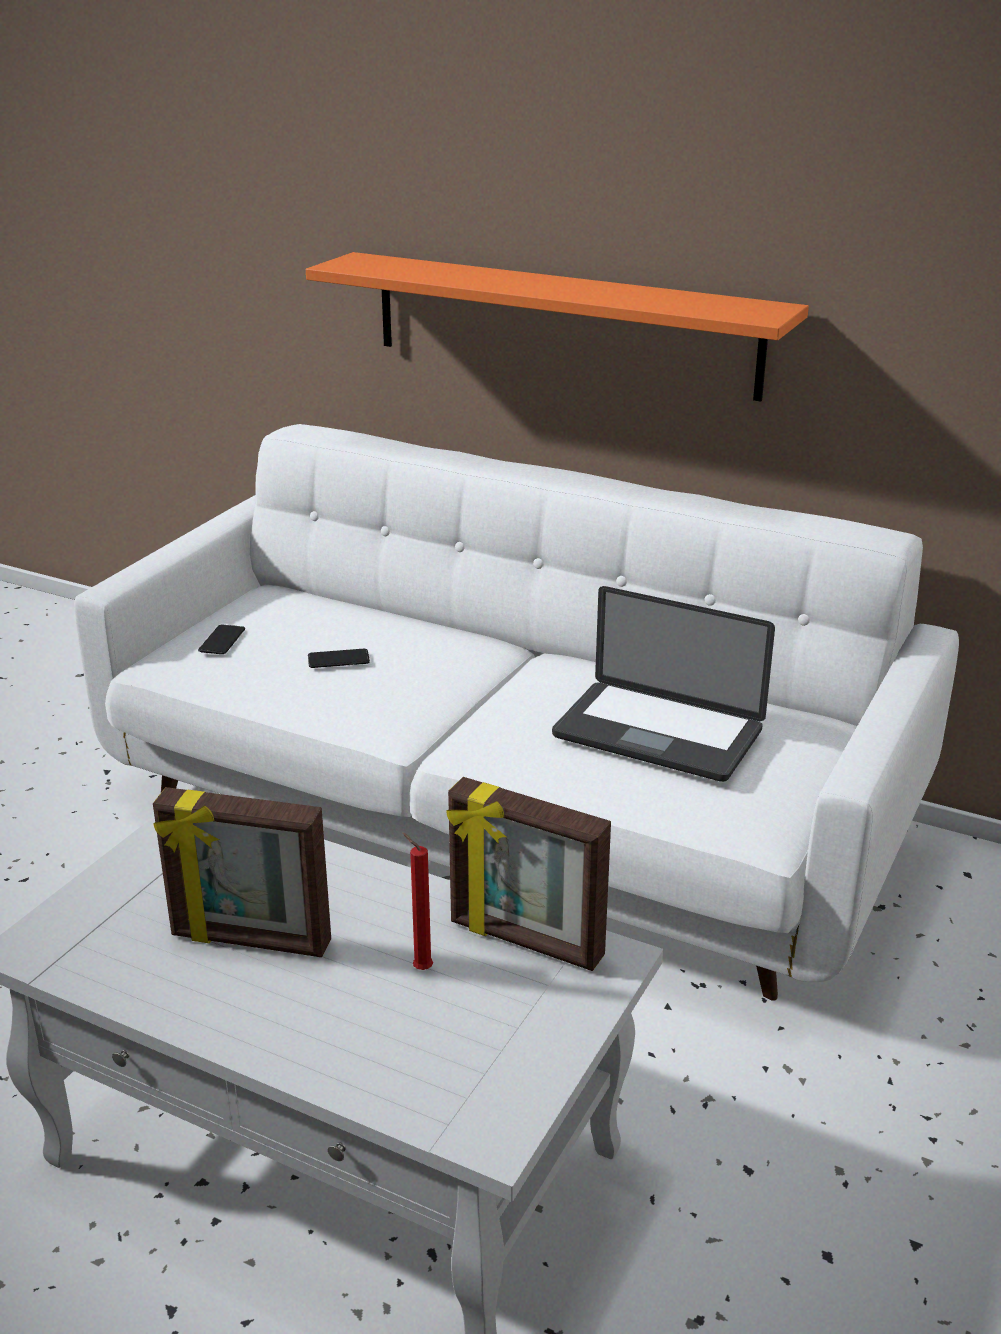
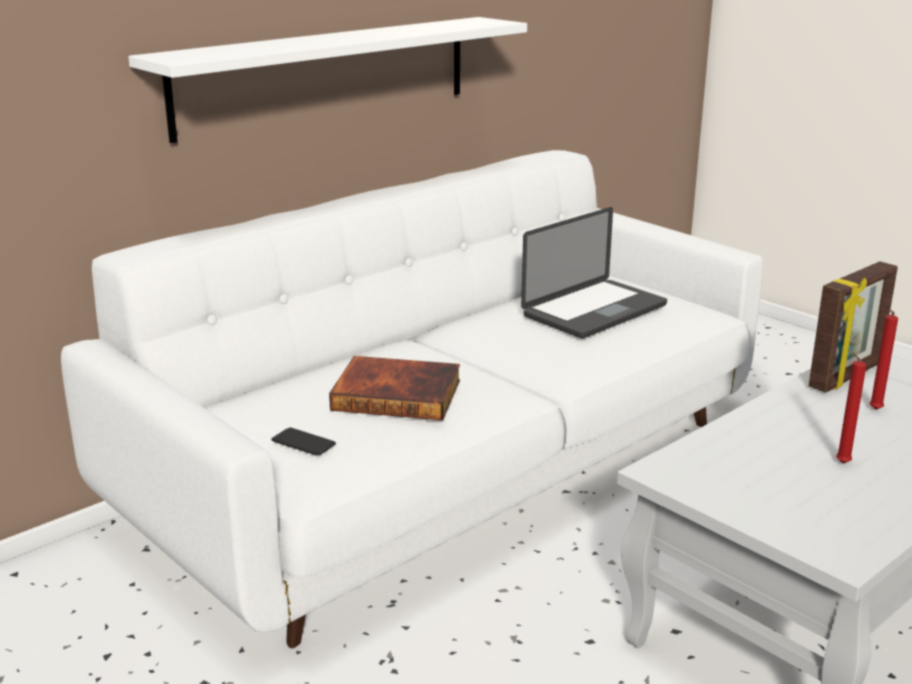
camera: 70 degrees left, 5 degrees down
picture frame [153,787,331,957] -> red candle [836,349,866,463]
orange shelf [306,252,809,402] -> white shelf [128,17,527,143]
phone [308,649,370,668] -> book [329,356,460,420]

